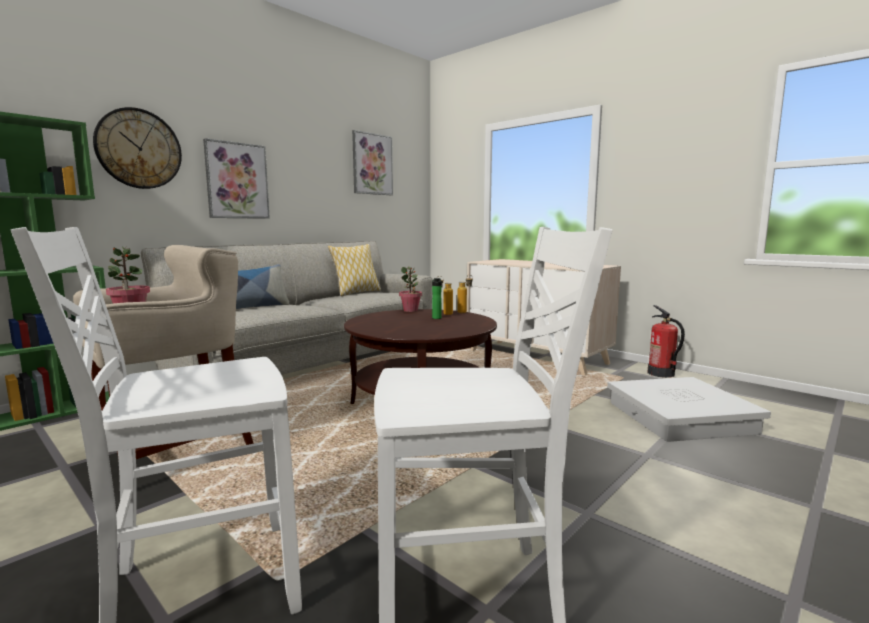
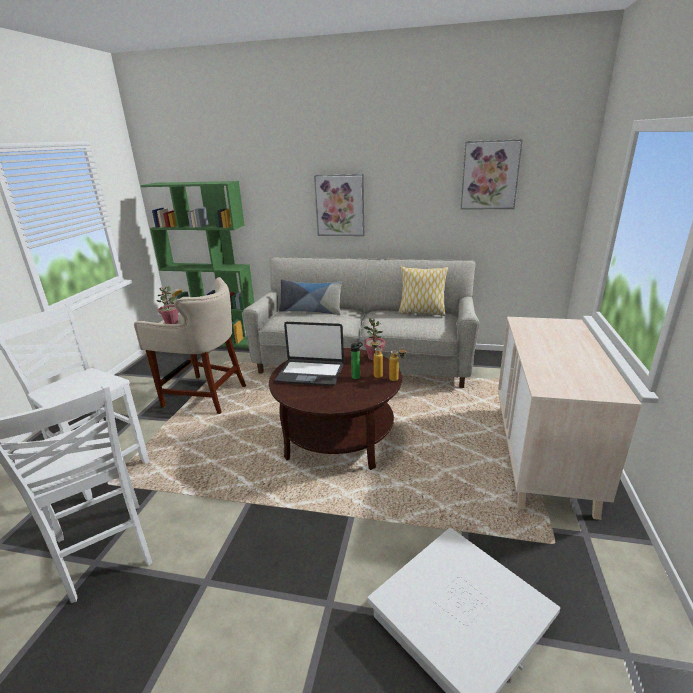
camera: 60 degrees right, 15 degrees up
wall clock [93,107,182,189] -> none
fire extinguisher [647,305,685,378] -> none
none -> laptop [275,322,344,386]

